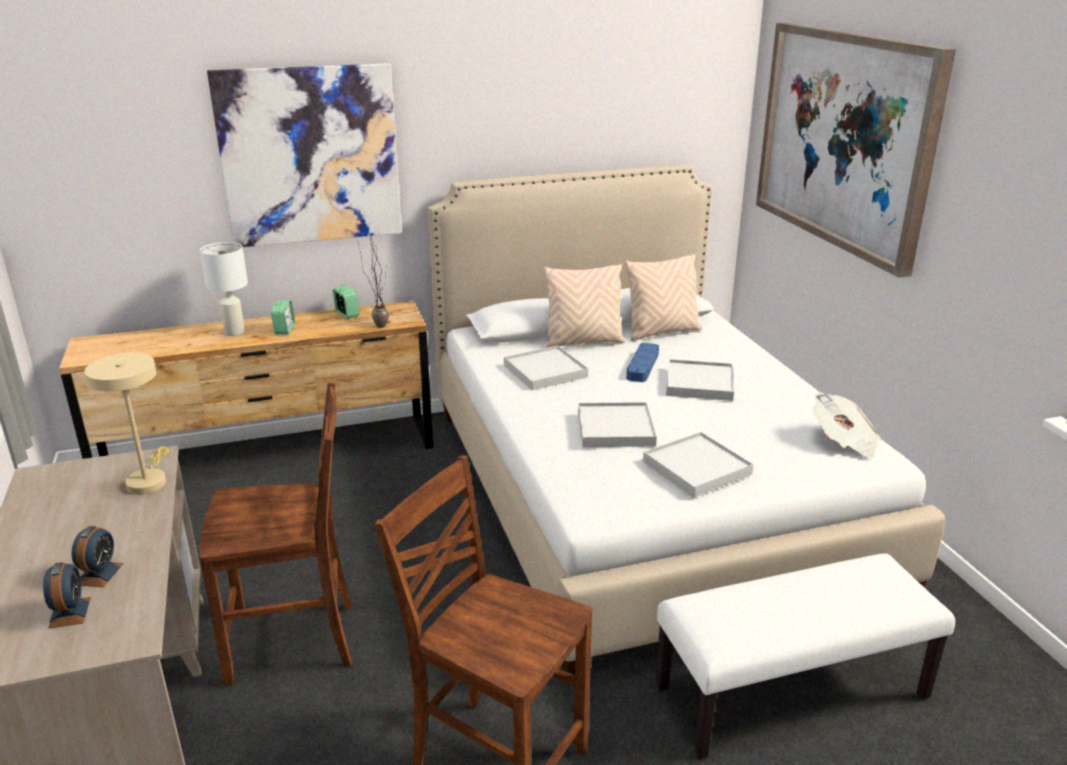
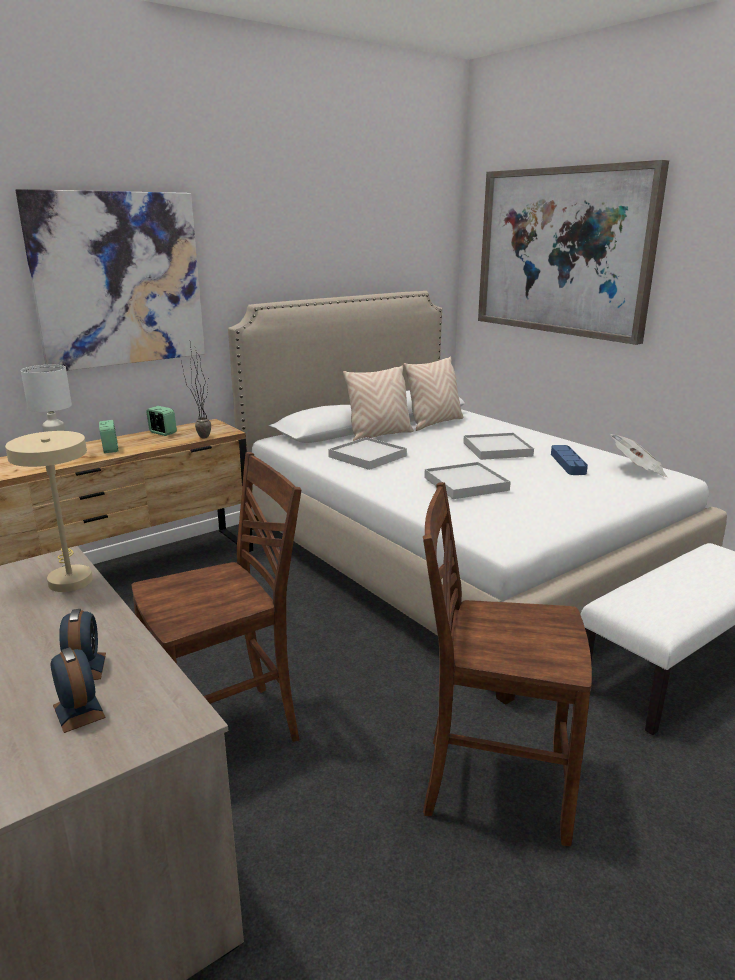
camera: 20 degrees left, 5 degrees down
blue tray [626,343,659,382] -> blue tray moved to [551,445,588,475]
white tray [643,432,754,498] -> none

